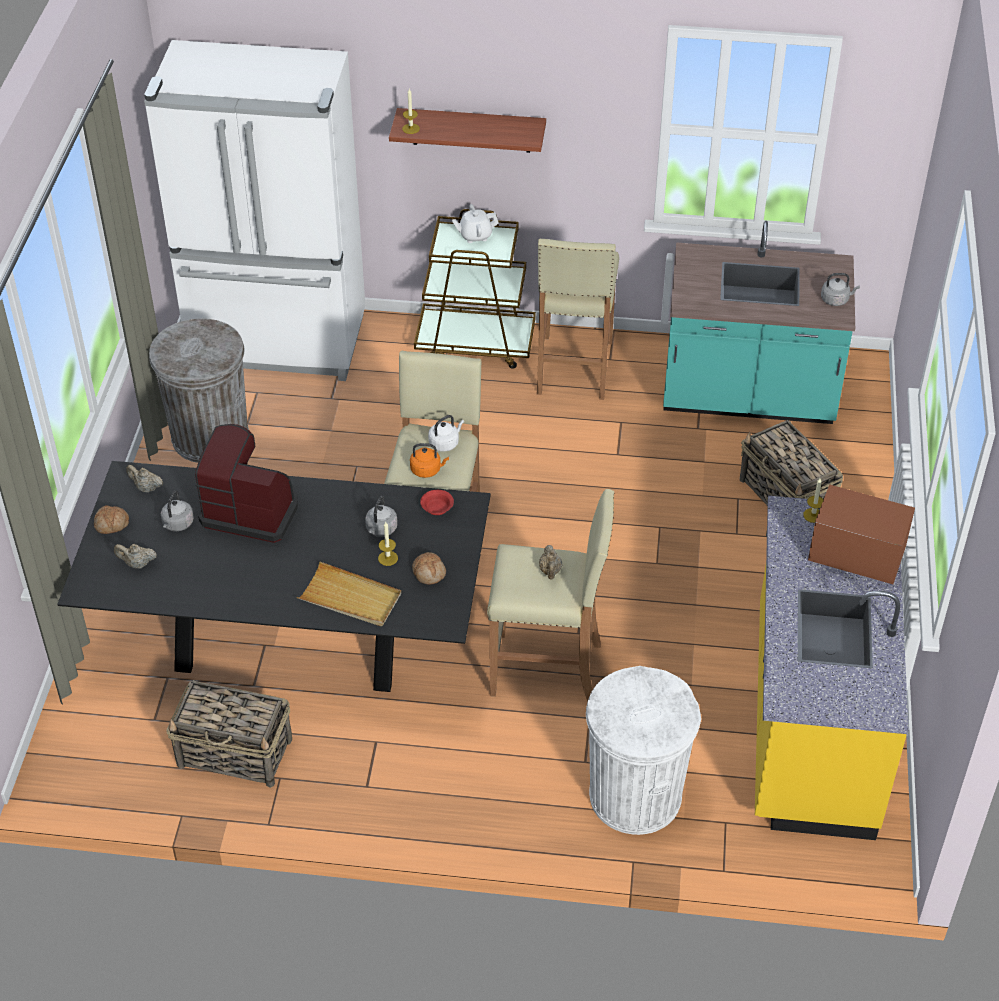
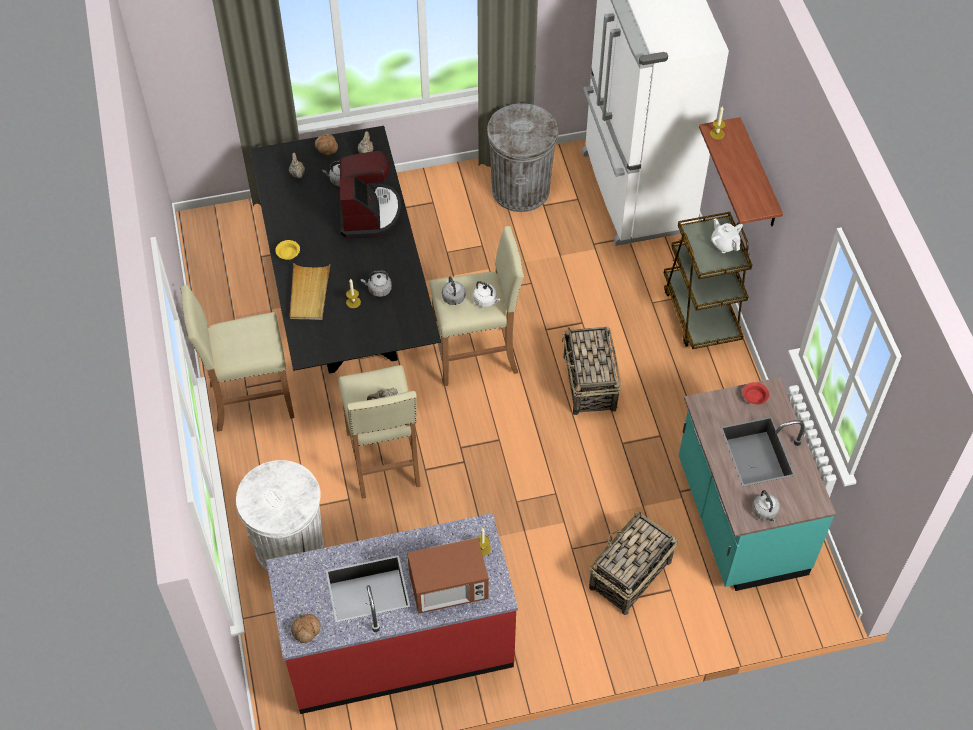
camera: 70 degrees right, 10 degrees up
basket [166,680,292,788] -> basket moved to [562,327,621,415]
orange kettle [410,443,449,478] -> grey kettle [442,276,465,305]
bread [412,552,446,584] -> bread moved to [291,614,321,643]
red bowl [420,490,454,515] -> red bowl moved to [743,382,769,405]
beige stool [537,239,619,400] -> beige stool moved to [181,285,295,432]
yellow counter [755,496,909,840] -> red counter [266,513,518,714]
microwave [808,484,915,584] -> microwave turned 75 degrees clockwise [407,537,489,614]
none -> yellow bowl [275,240,300,260]

